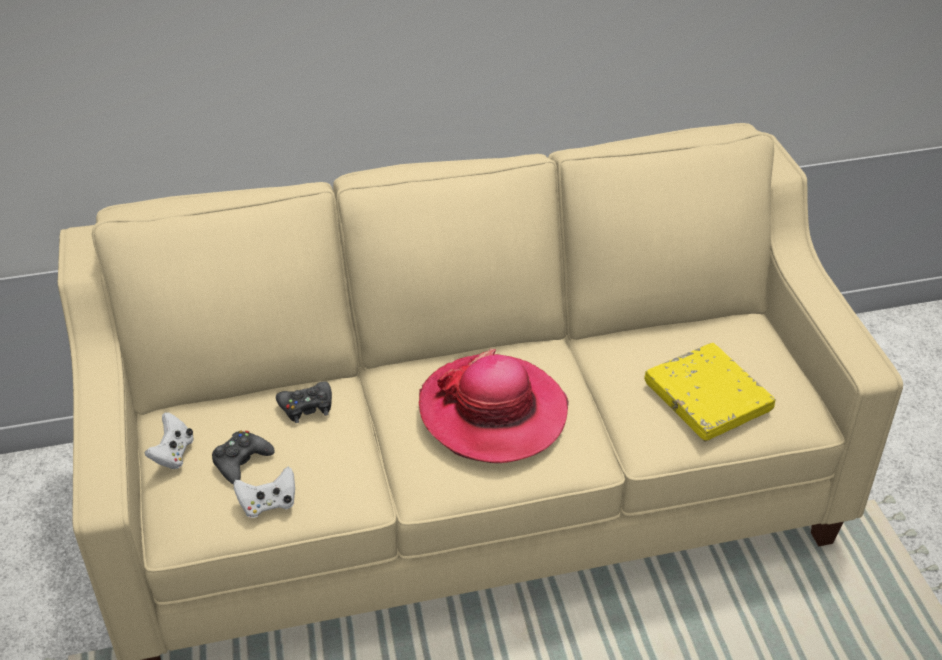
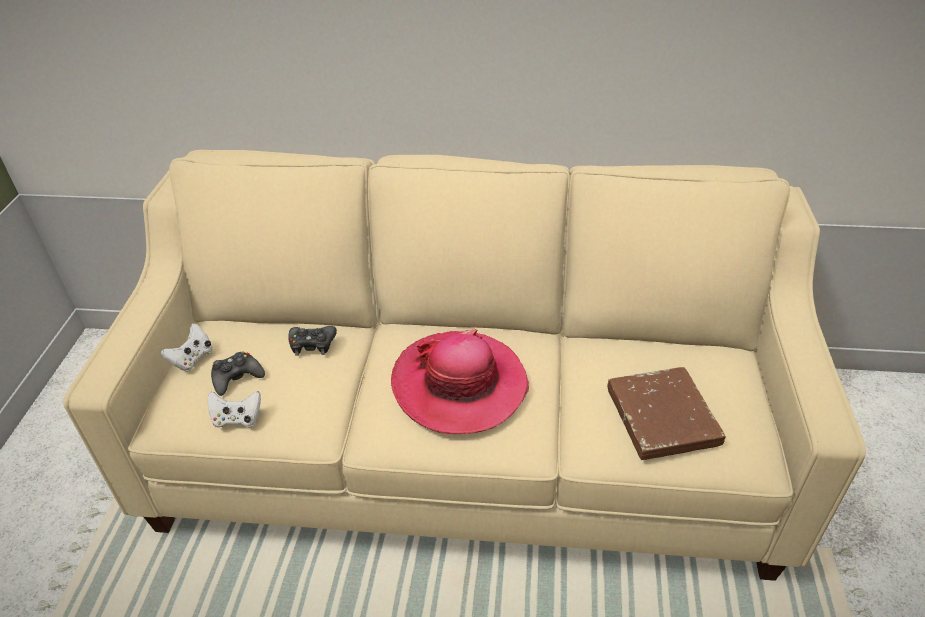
camera: 20 degrees right, 0 degrees up
yellow book [644,343,776,441] -> brown book [607,367,726,460]

